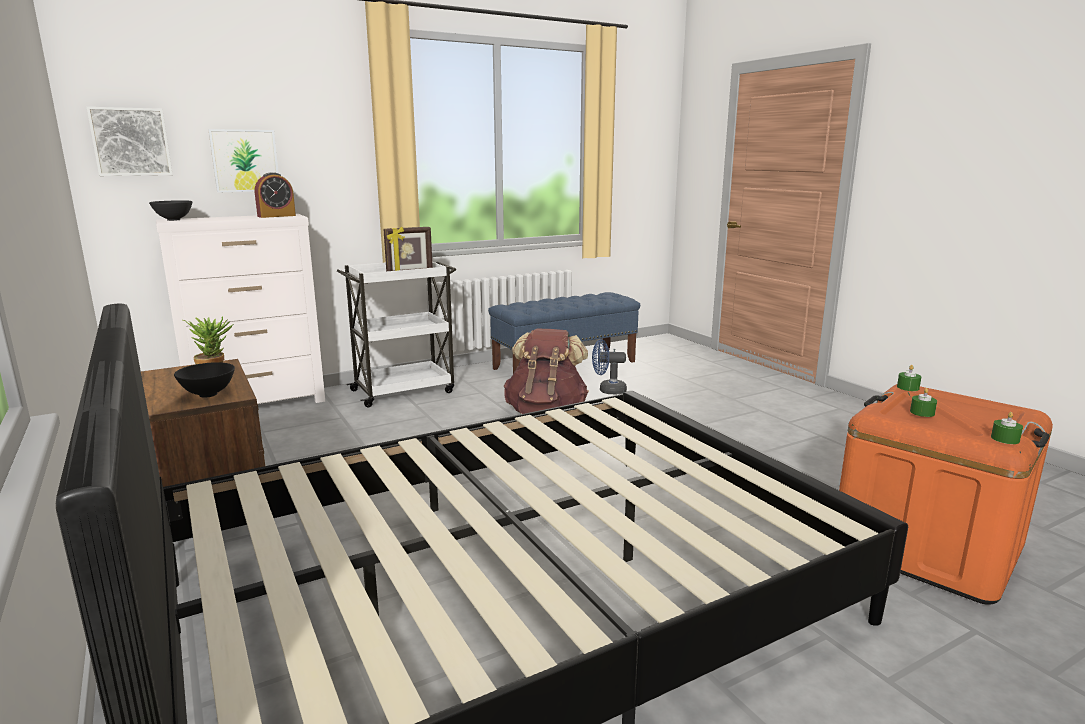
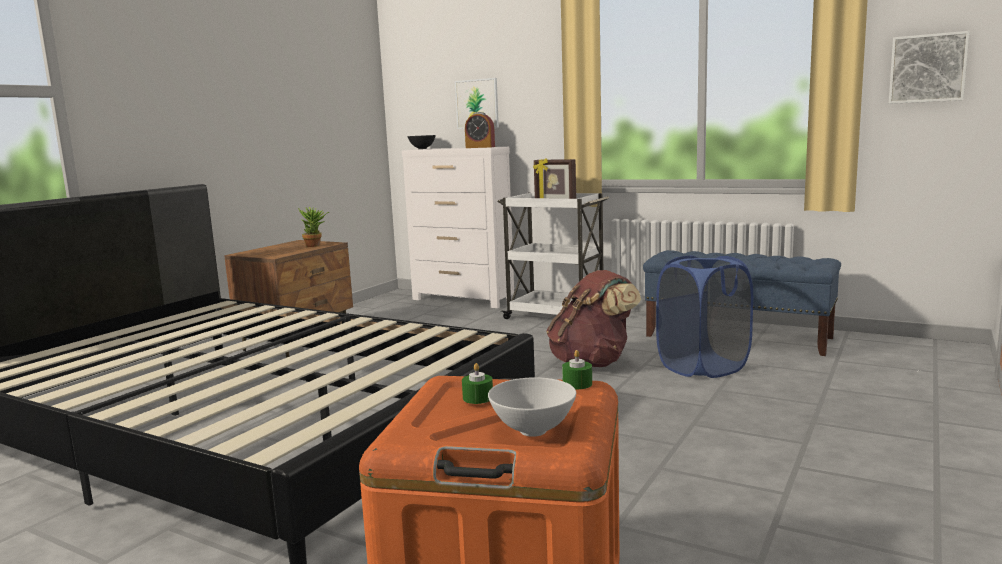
camera: 60 degrees right, 5 degrees down
picture [87,107,173,176] -> picture moved to [889,31,970,104]
black bowl [174,362,235,398] -> none
blue fan [592,339,627,394] -> blue laundry basket [656,255,753,378]
green candle [991,412,1023,444] -> none
none -> white bowl [488,377,576,437]

